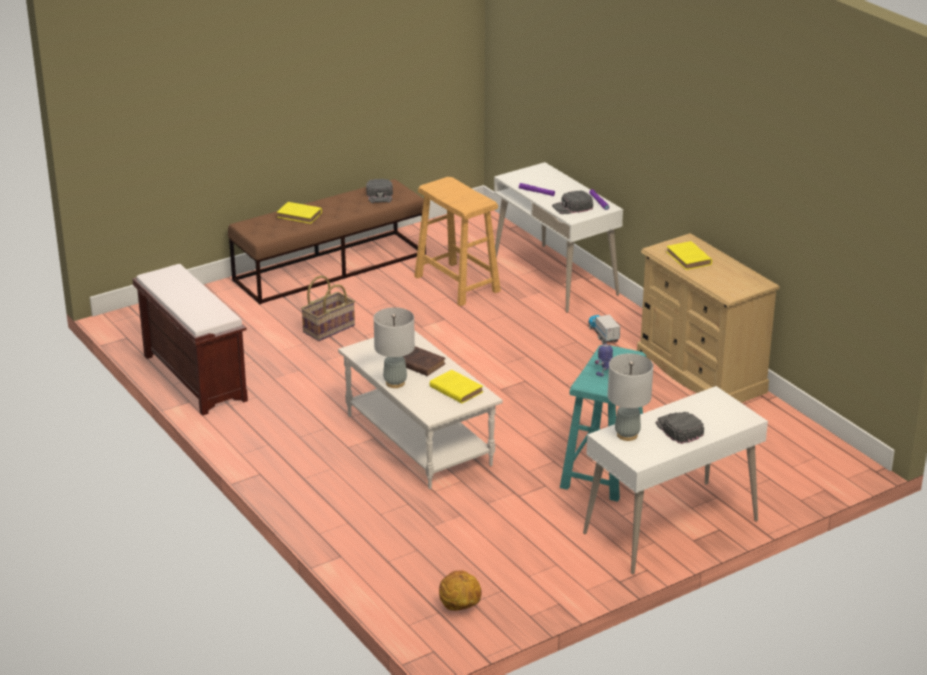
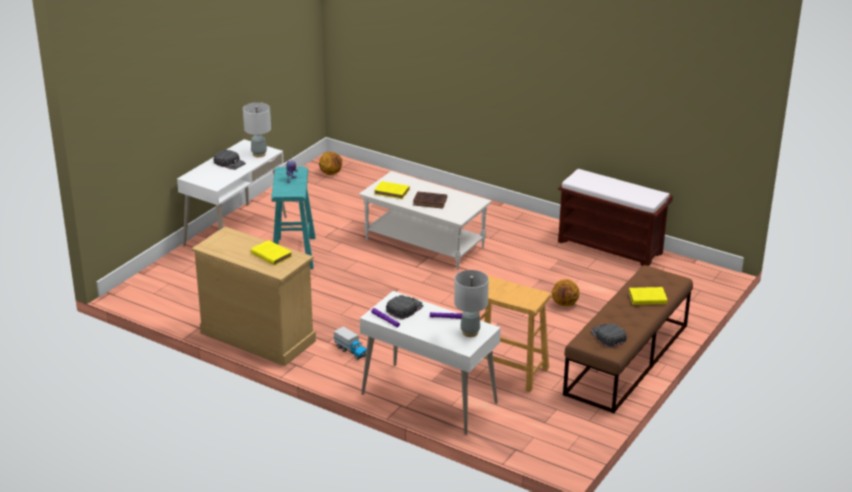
camera: 155 degrees right, 0 degrees up
basket [301,275,355,341] -> basketball [552,279,580,306]
grey table lamp [374,307,415,388] -> grey table lamp moved to [454,270,489,337]

